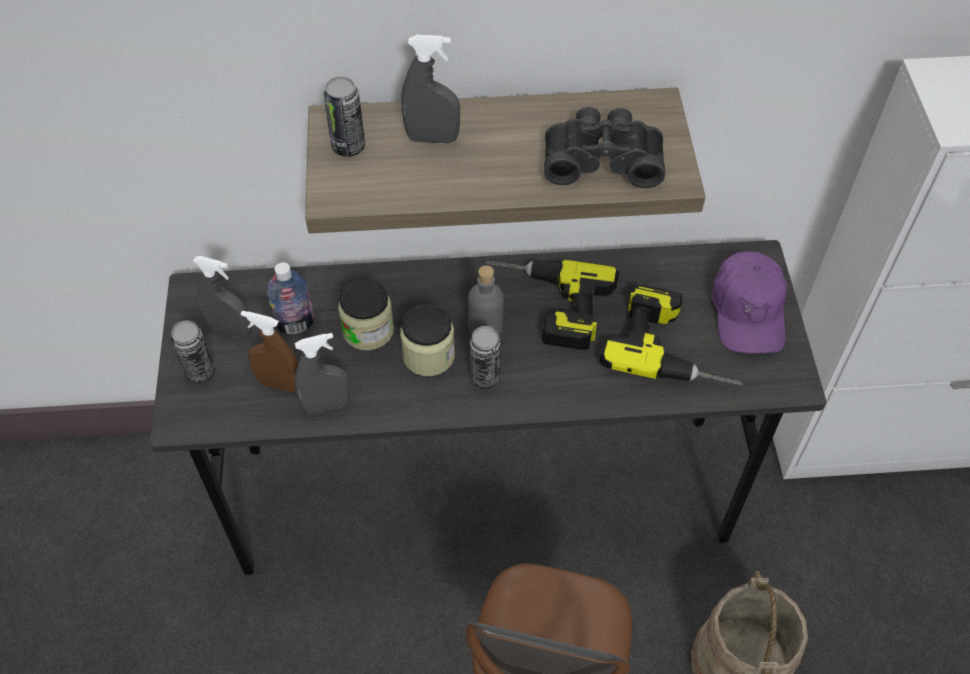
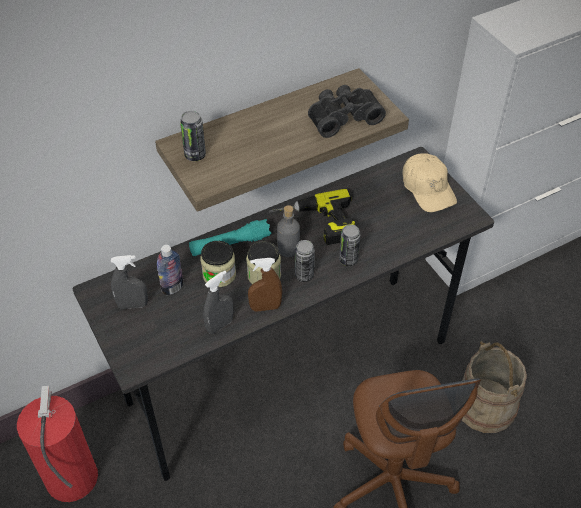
camera: 25 degrees left, 5 degrees down
can [171,320,215,383] -> can moved to [339,224,361,266]
brown spray bottle [241,311,298,393] -> brown spray bottle moved to [248,258,282,312]
grey spray bottle [401,35,460,144] -> none
power drill [599,285,743,386] -> none
purple cap [711,251,787,353] -> beige cap [402,153,457,212]
none -> fire extinguisher [17,386,98,502]
none -> turquoise flashlight [189,219,271,256]

